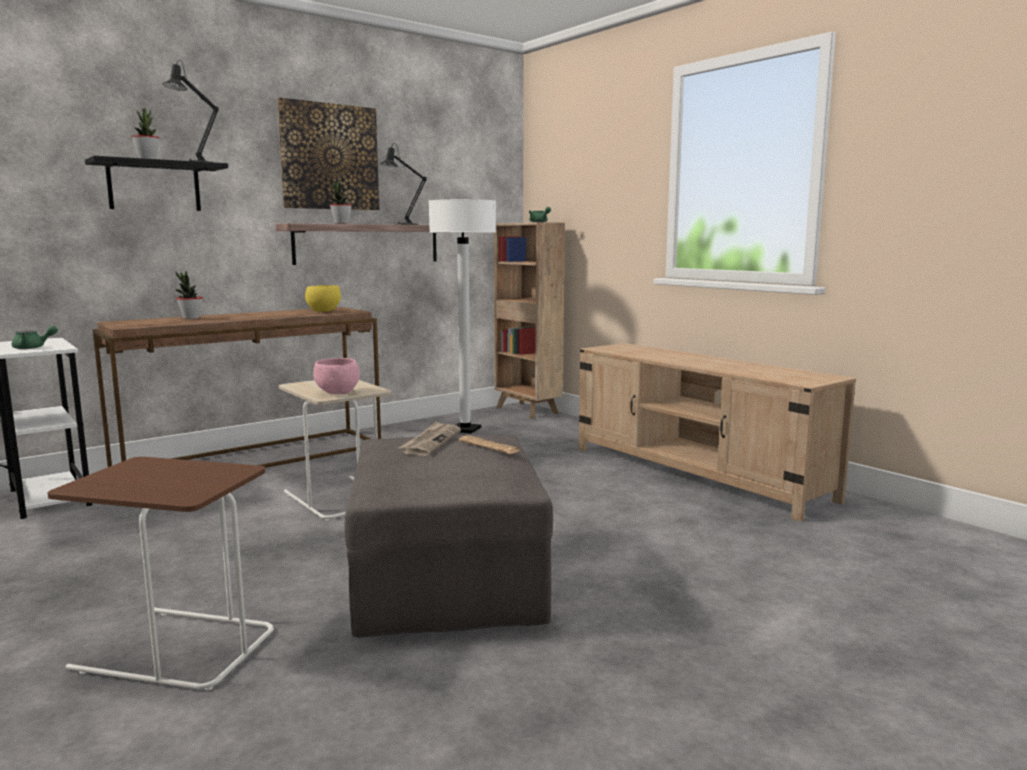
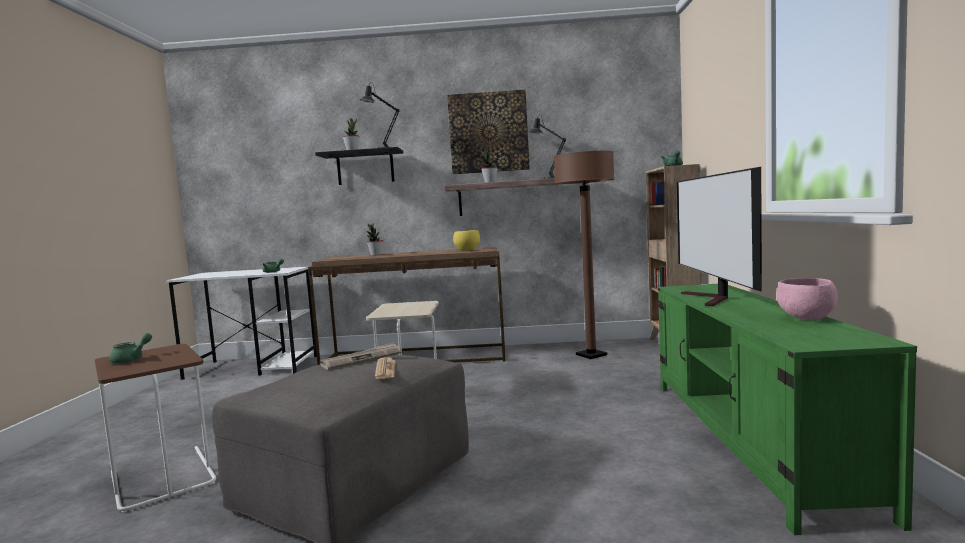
camera: 40 degrees right, 5 degrees down
pink bowl [313,358,360,394] -> pink bowl moved to [777,278,838,320]
white floor lamp [429,199,496,433] -> brown floor lamp [554,151,614,359]
beige tv stand [579,343,856,522] -> green tv stand [658,284,917,535]
none -> green teapot [109,333,152,364]
none -> television [677,167,762,306]

